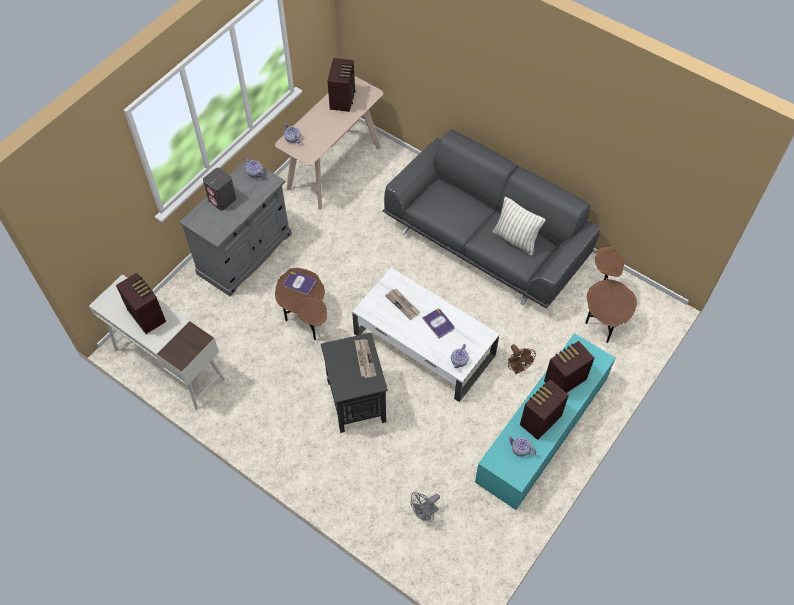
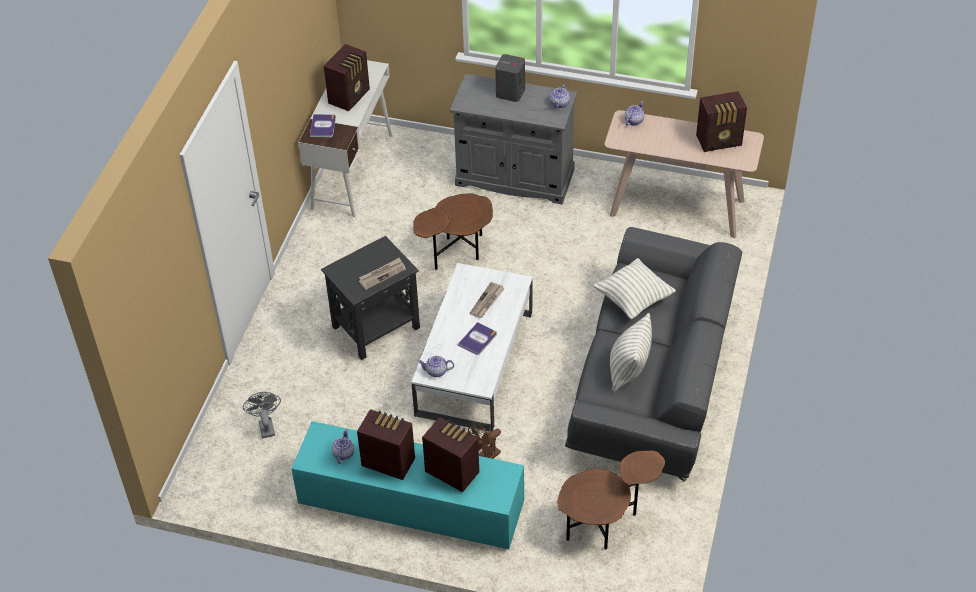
camera: 70 degrees right, 10 degrees down
book [283,271,316,296] -> book moved to [310,114,336,138]
grey fan [411,492,440,522] -> grey fan turned 45 degrees clockwise [243,392,281,438]
none -> pillow [593,258,676,319]

